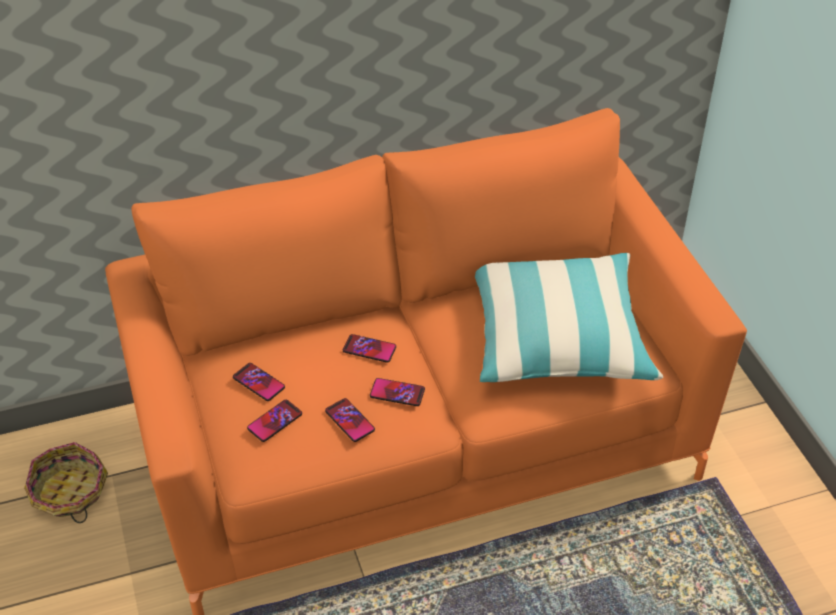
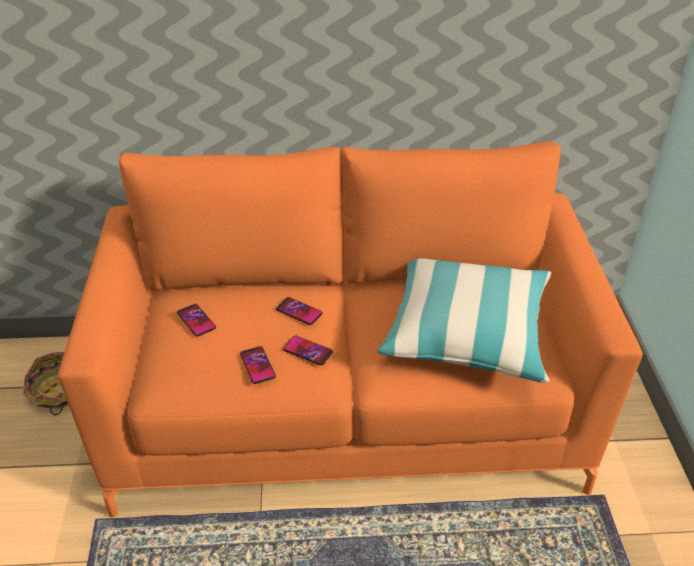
camera: 15 degrees right, 5 degrees down
phone [247,400,302,442] -> none

